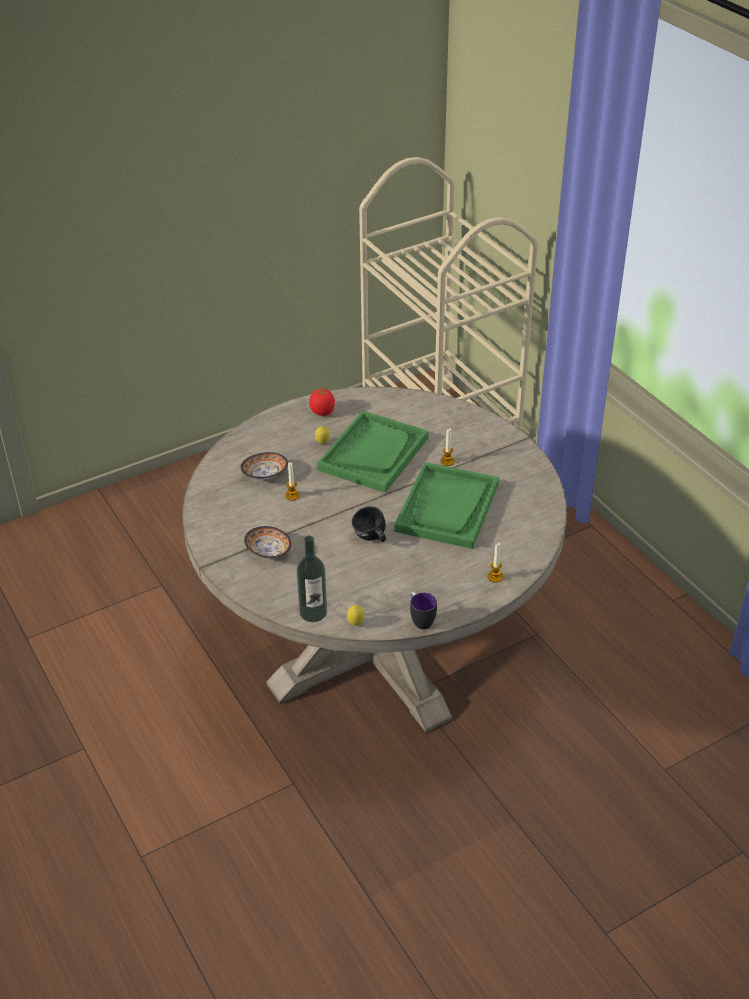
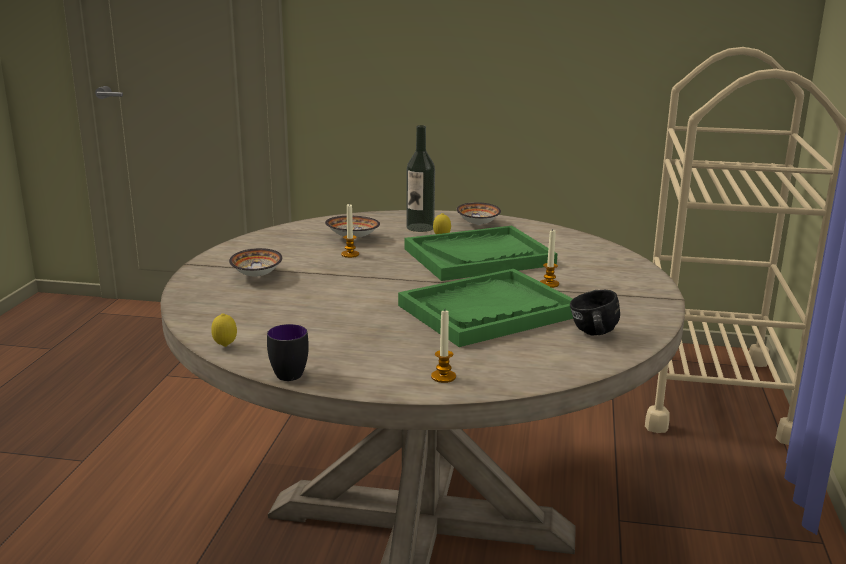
camera: 40 degrees right, 20 degrees down
bottle [297,535,327,622] -> bottle moved to [406,125,435,232]
tomato [309,388,335,416] -> bowl [457,202,501,225]
black mug [352,506,386,542] -> black mug moved to [570,290,620,336]

